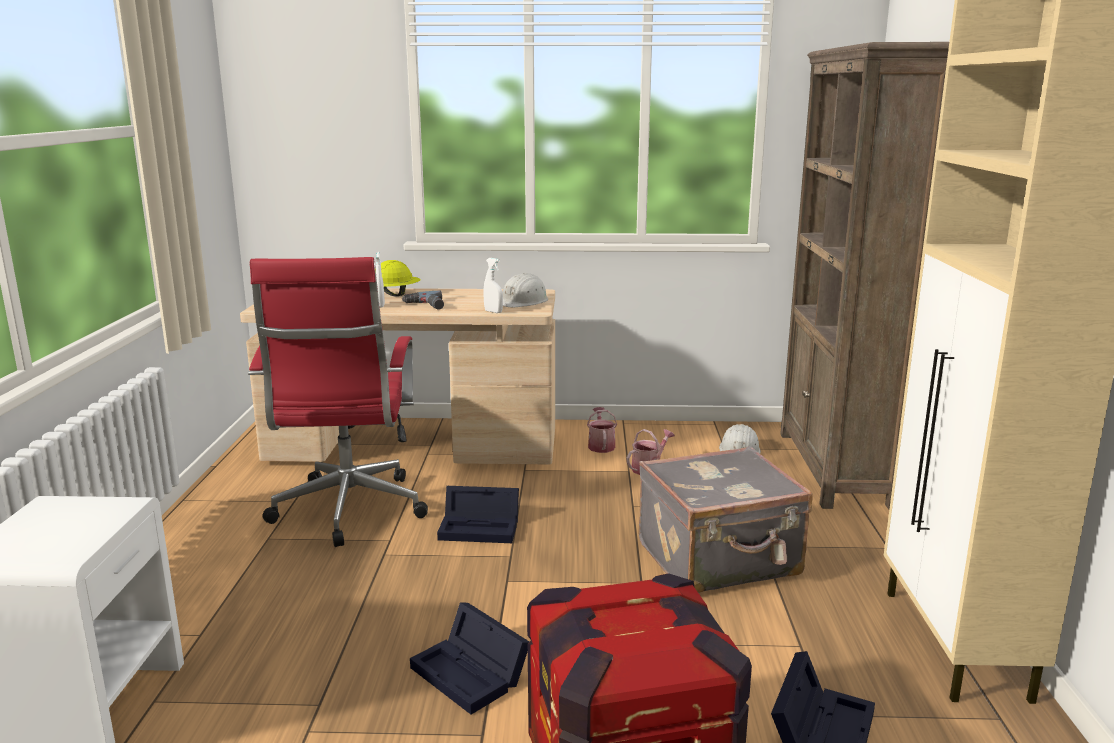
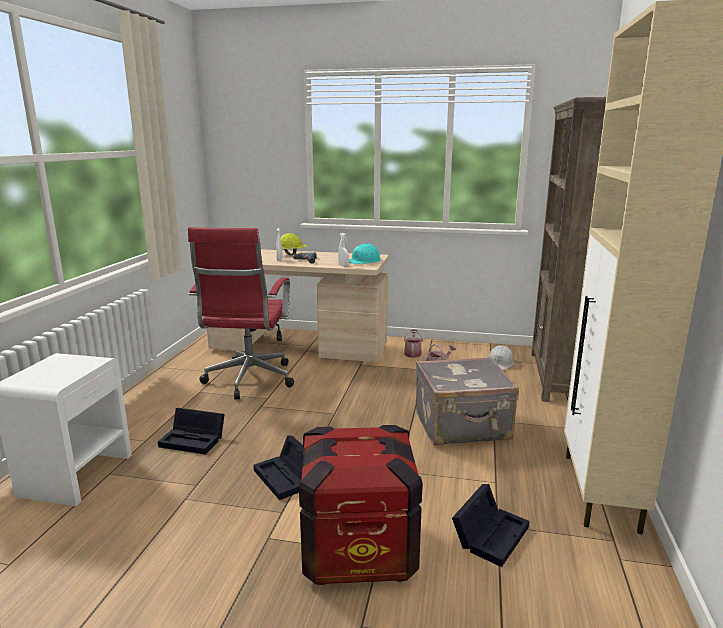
camera: 10 degrees right, 0 degrees up
black storage box [437,486,519,543] -> black storage box moved to [158,408,225,455]
white hard hat [503,273,548,308] -> turquoise hard hat [349,243,381,264]

